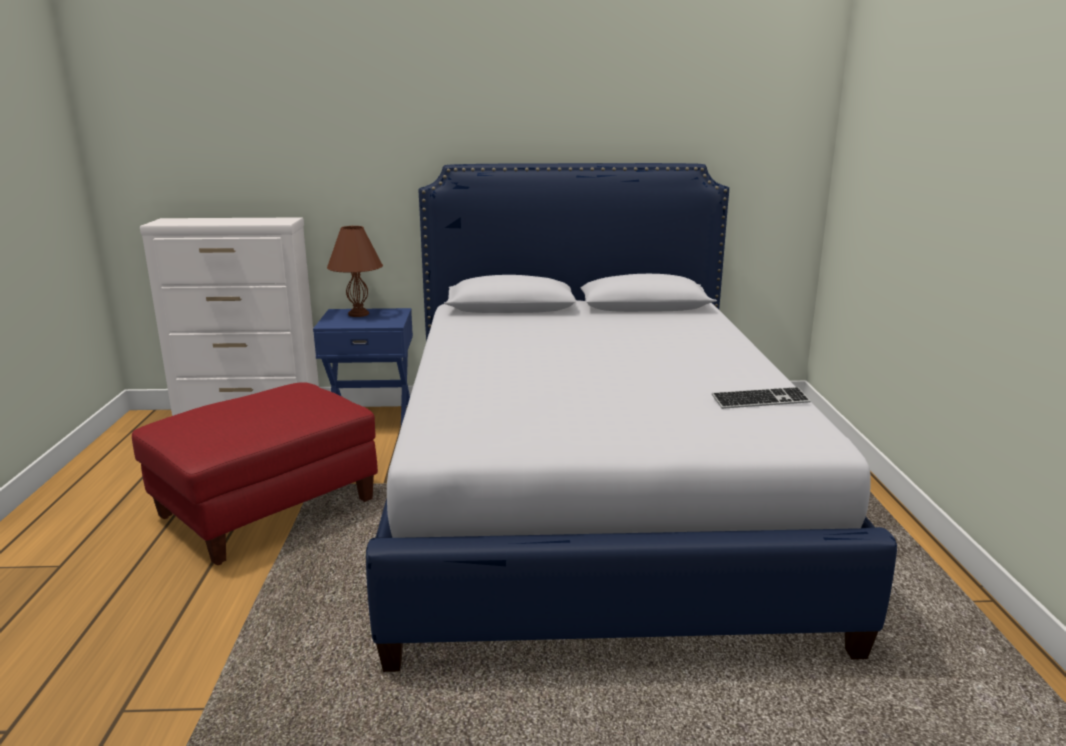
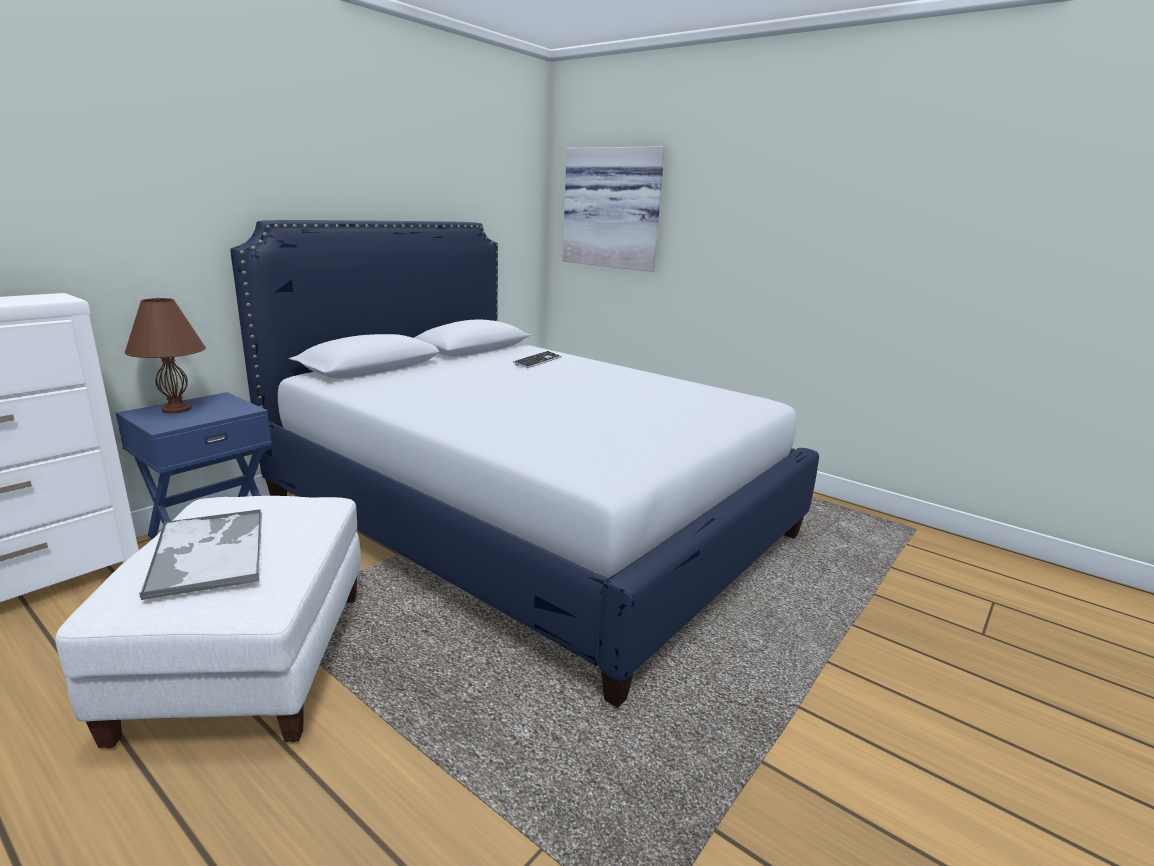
camera: 50 degrees left, 0 degrees up
red ottoman [132,382,378,565] -> white ottoman [55,496,361,749]
keyboard [712,387,811,409] -> keyboard moved to [513,351,562,368]
none -> tray [139,509,262,600]
none -> picture [563,146,665,272]

